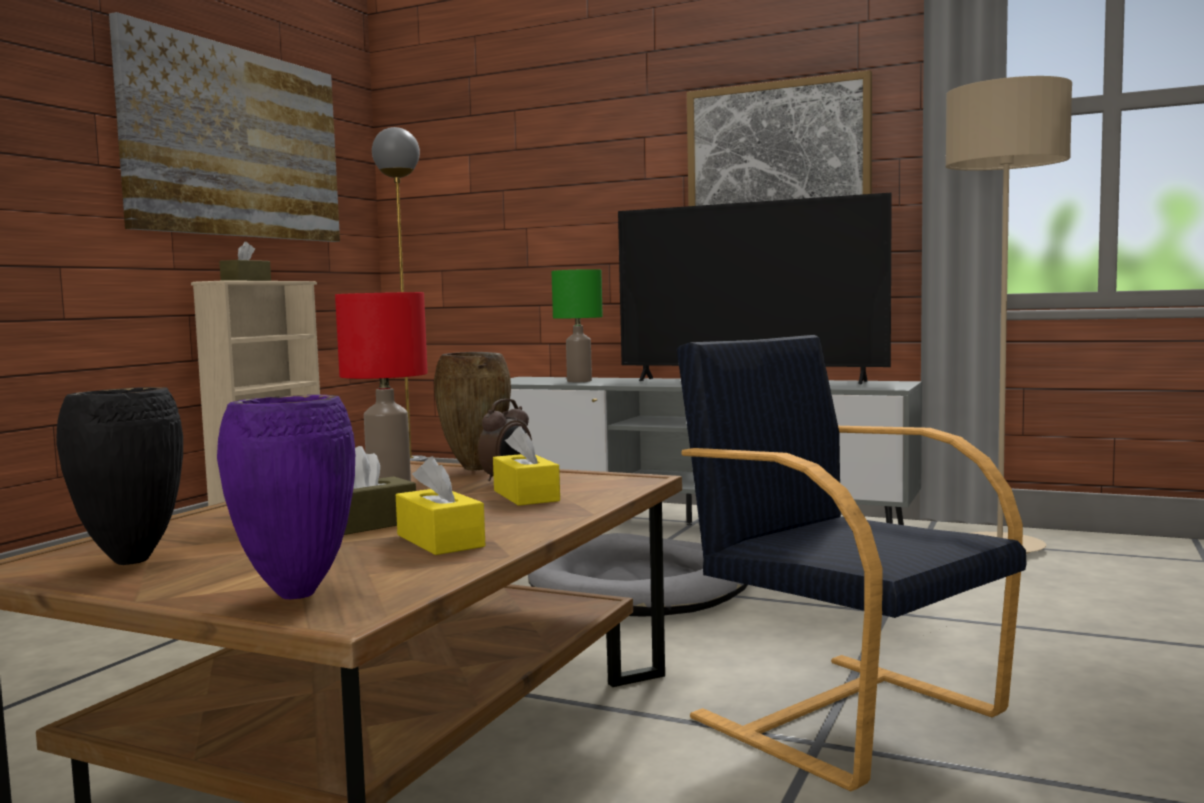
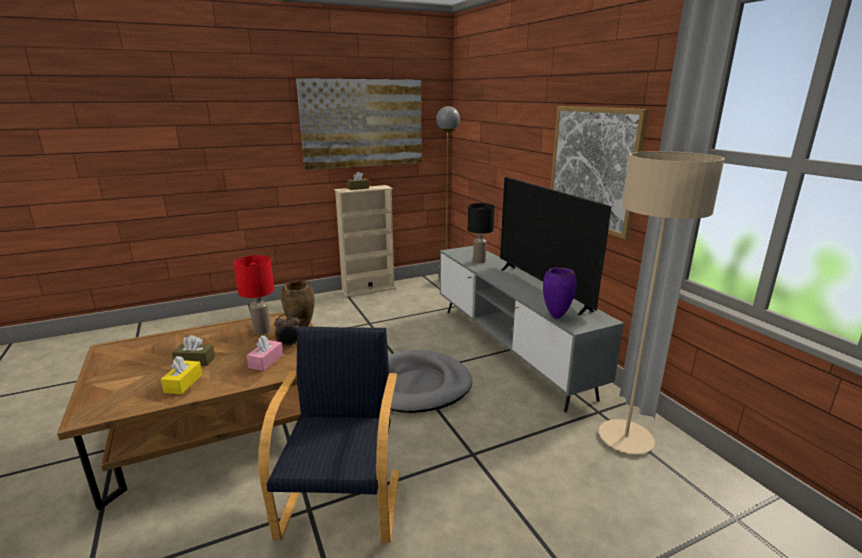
camera: 40 degrees right, 15 degrees up
black vase [56,387,183,565] -> none
purple vase [217,395,355,599] -> purple vase moved to [543,267,577,318]
yellow tissue box [493,426,560,506] -> pink tissue box [247,336,283,371]
green table lamp [551,269,603,382] -> black table lamp [468,203,495,264]

